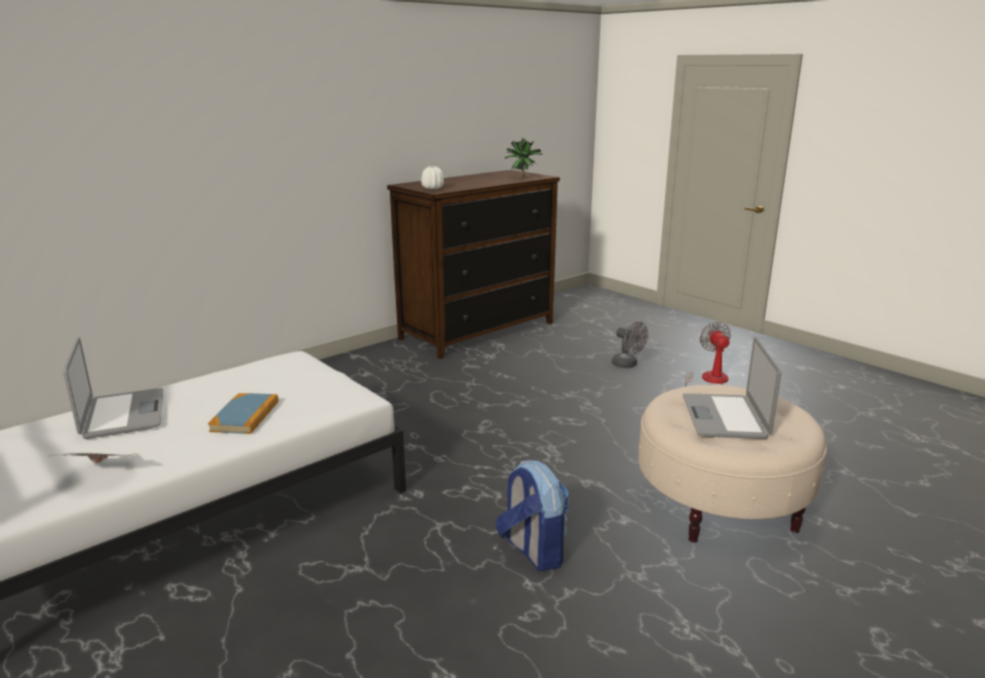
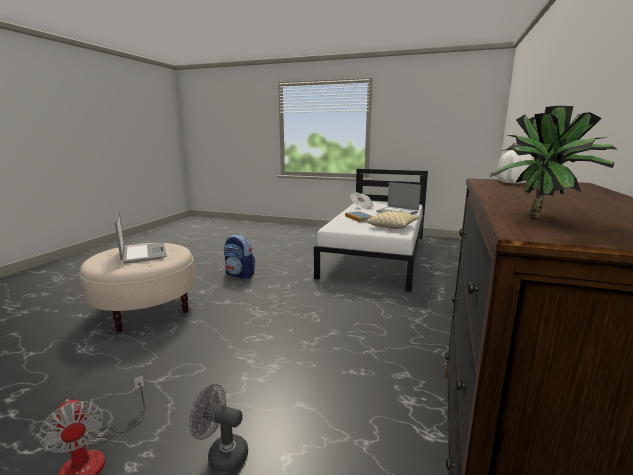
camera: 150 degrees right, 5 degrees down
none -> pillow [366,211,419,229]

